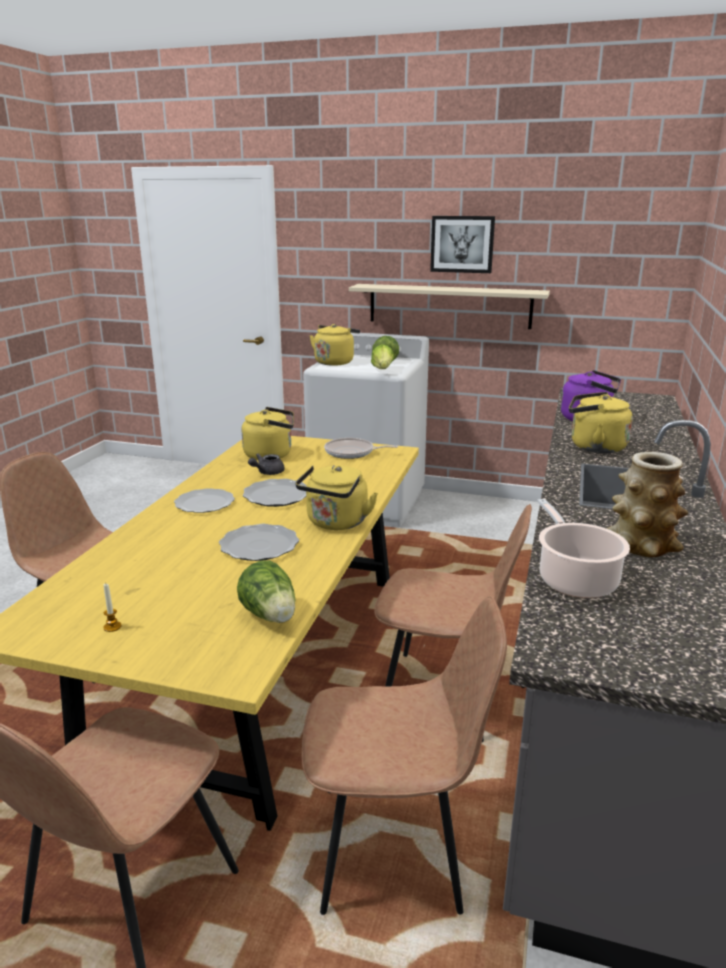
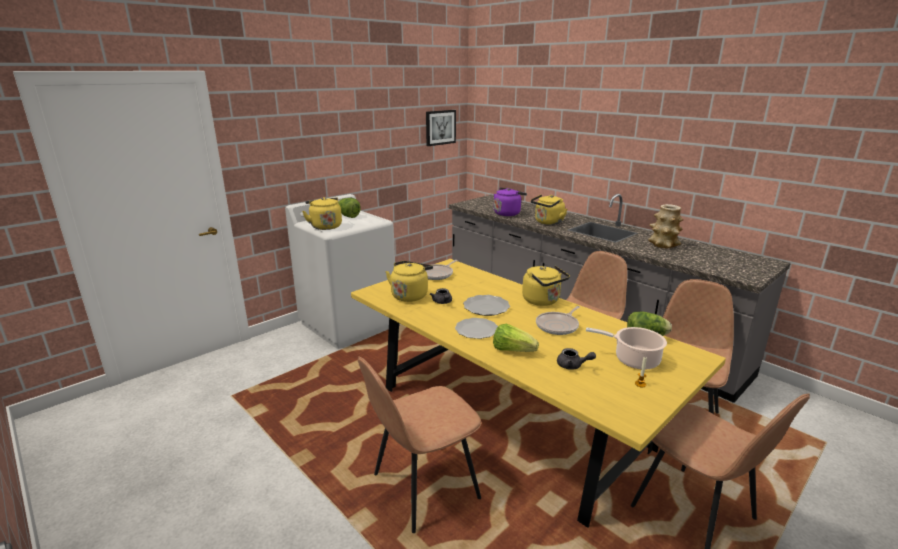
camera: 60 degrees left, 0 degrees up
plate [219,524,299,561] -> frying pan [536,306,580,335]
beige shelf [349,284,550,329] -> none
lettuce [371,344,394,369] -> lettuce moved to [493,324,539,352]
picture [430,216,495,273] -> picture moved to [426,110,456,146]
cooking pot [537,499,630,598] -> cooking pot moved to [586,327,667,370]
none -> grey teapot [557,348,596,370]

